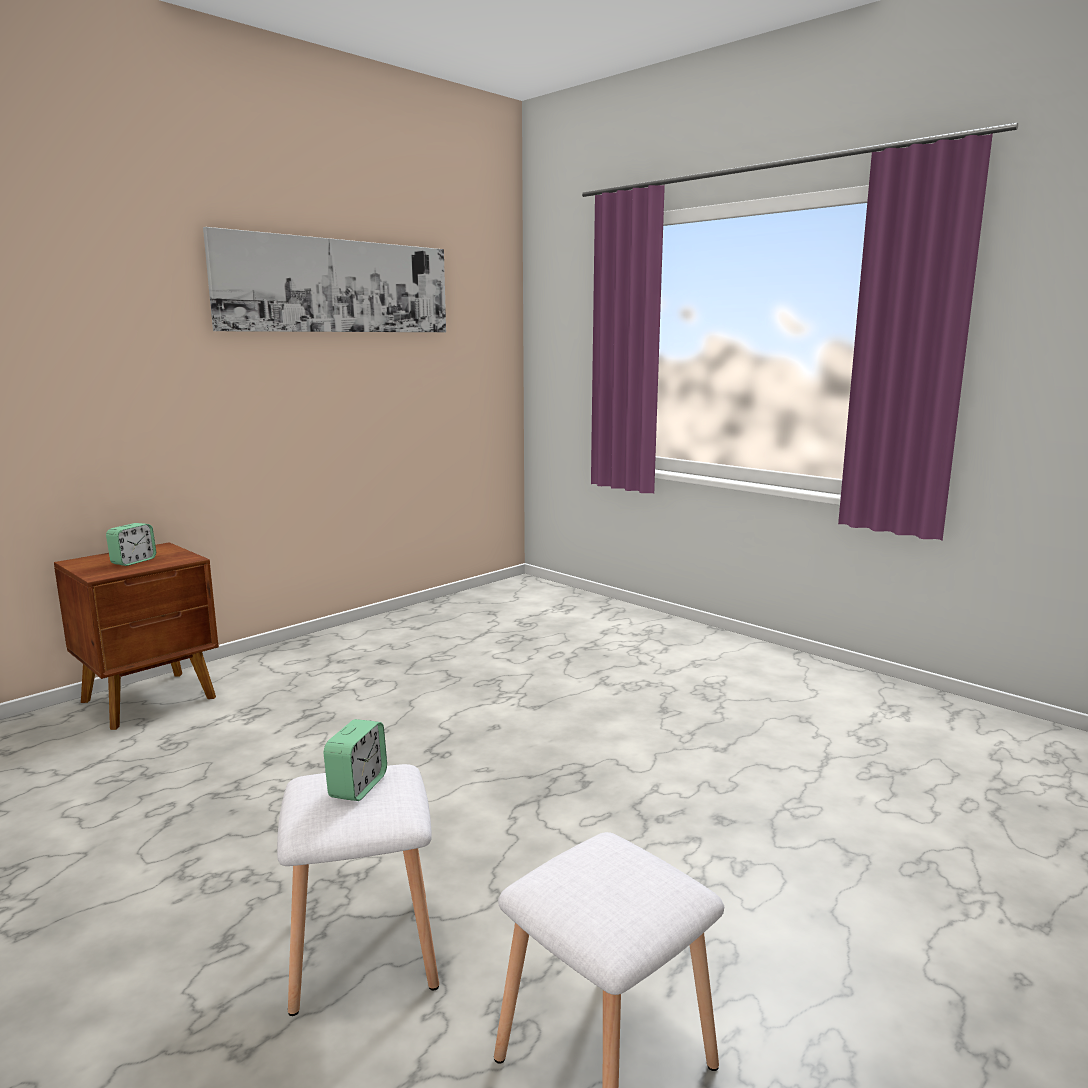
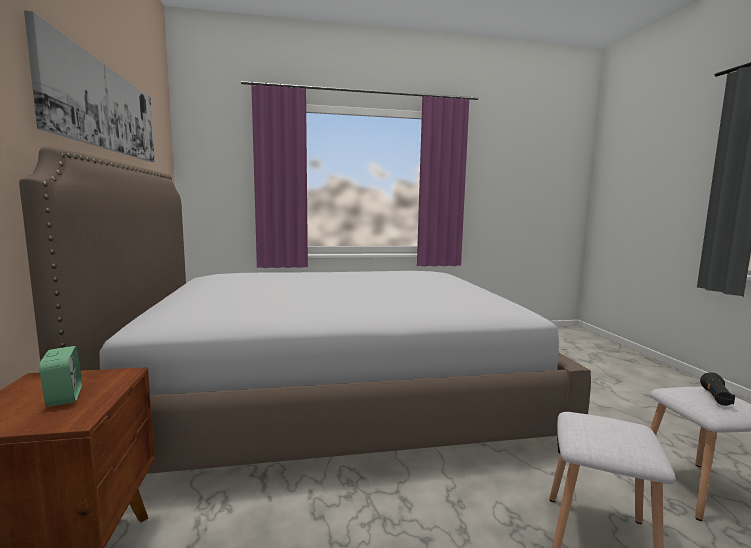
camera: 55 degrees left, 5 degrees down
alarm clock [323,719,387,801] -> none
none -> bed [19,146,591,474]
none -> black flashlight [700,372,735,406]

